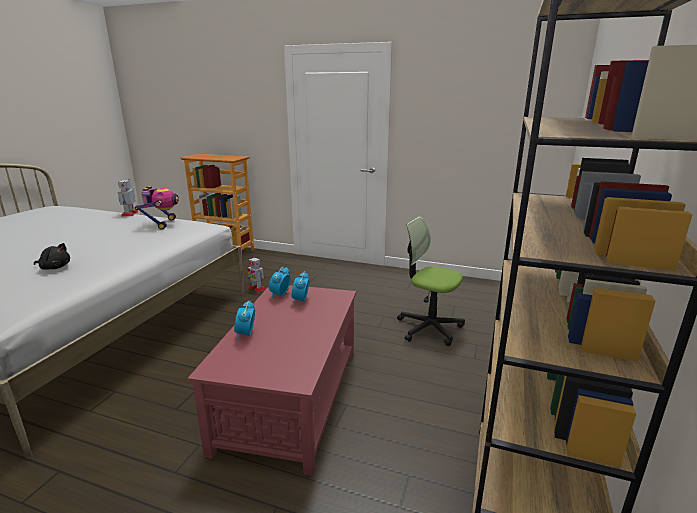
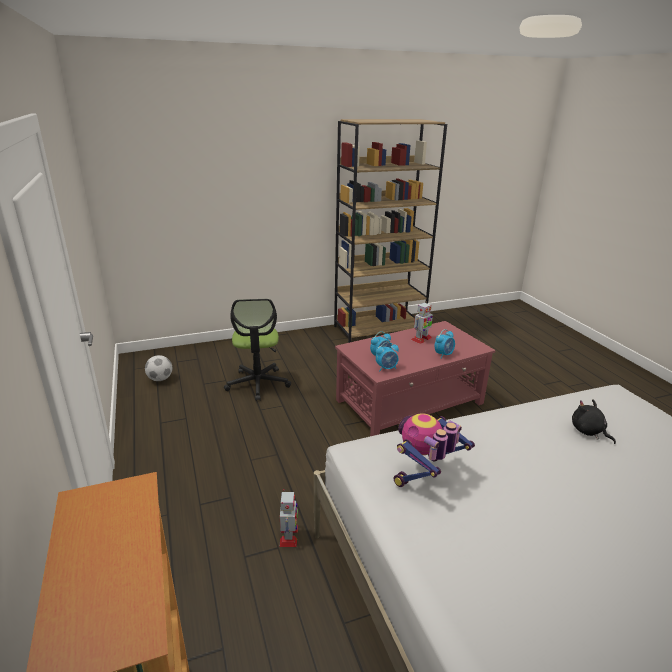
camera: 130 degrees left, 5 degrees up
toy robot [118,179,139,217] -> toy robot moved to [411,302,433,344]
none -> football [145,355,172,381]

